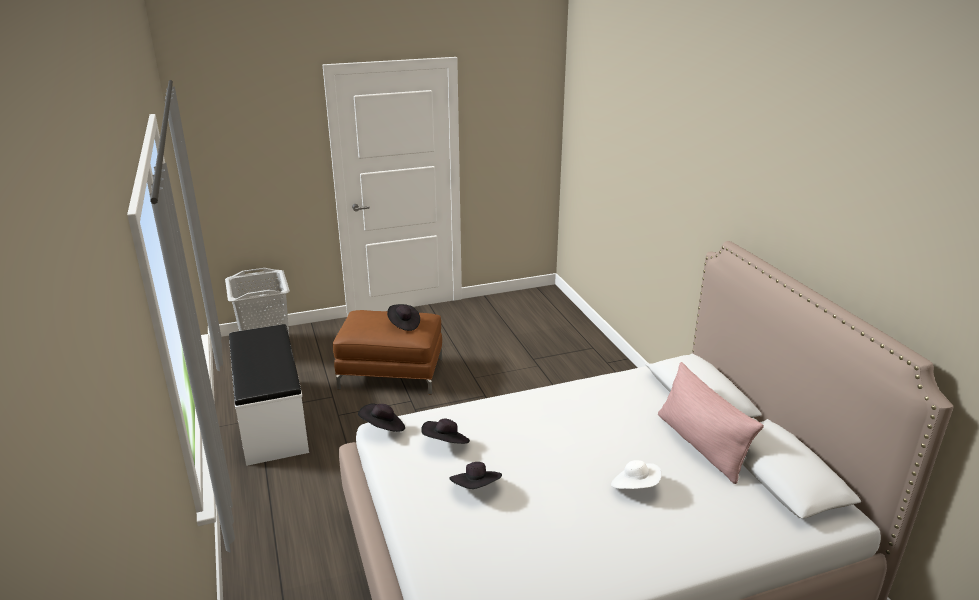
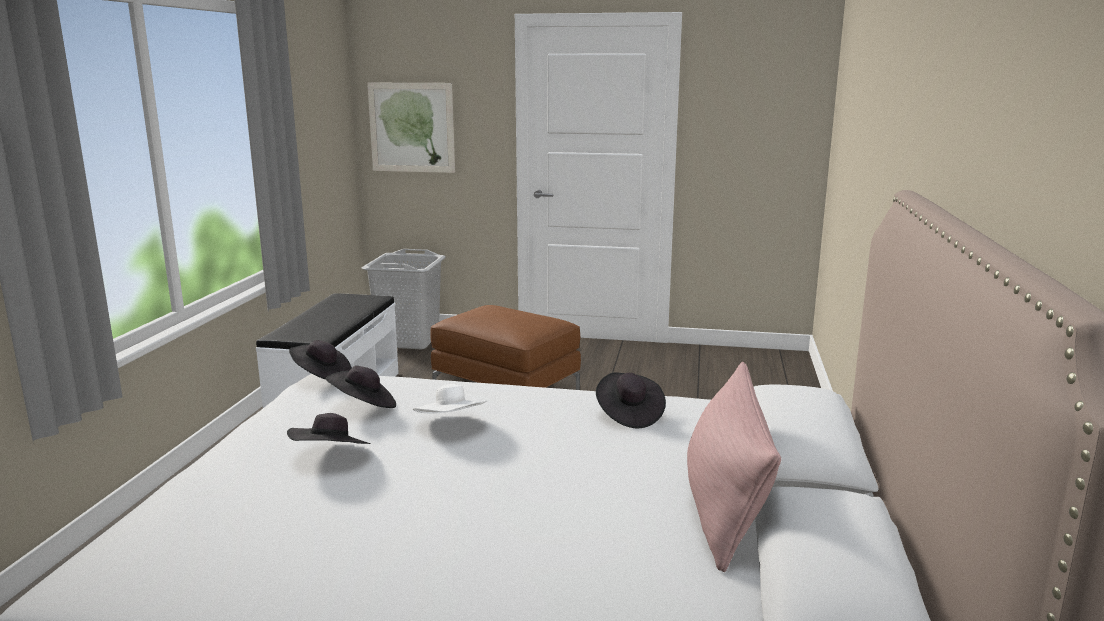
camera: 30 degrees right, 10 degrees down
black hat [387,304,420,331] -> black hat moved to [596,372,666,429]
white hat [611,460,662,489] -> white hat moved to [413,384,487,414]
none -> picture [367,83,455,173]

